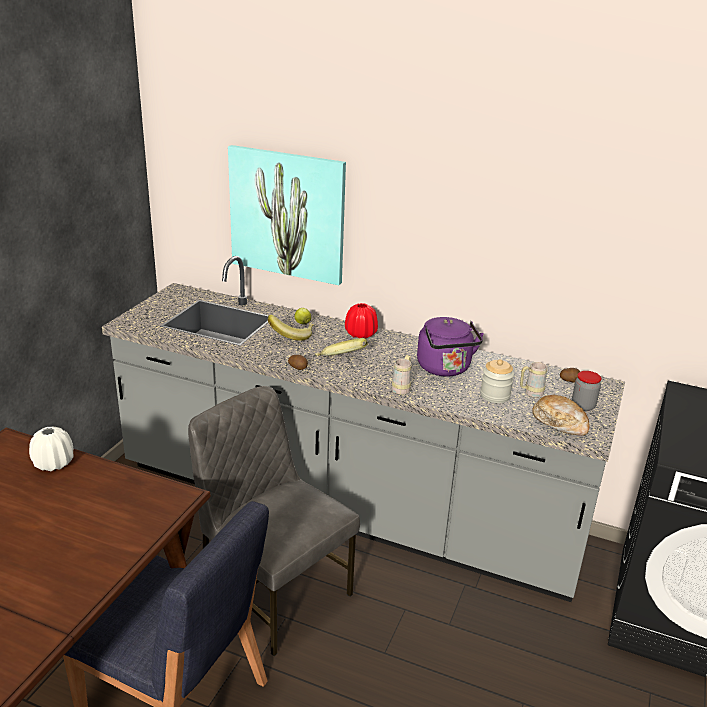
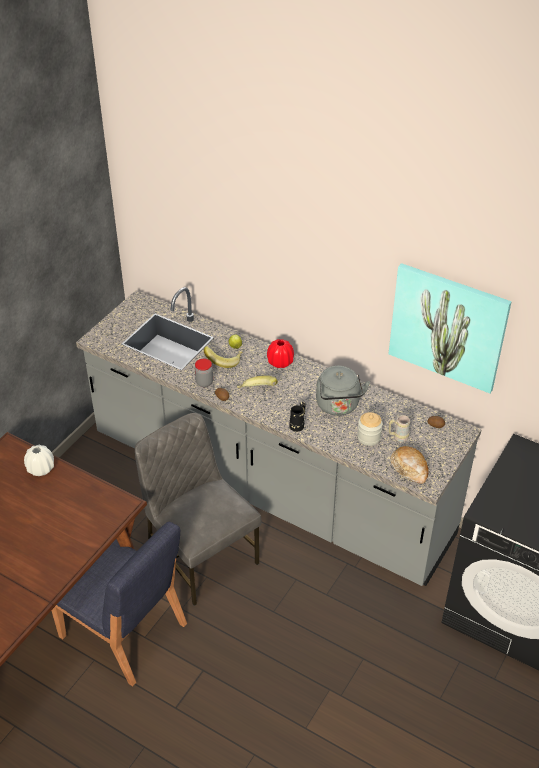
camera: 10 degrees right, 15 degrees up
picture [228,145,346,285] -> picture moved to [389,263,512,393]
beige mug [391,355,412,395] -> black mug [289,402,306,432]
purple kettle [417,317,484,377] -> grey kettle [316,366,370,416]
jar [572,371,602,411] -> jar moved to [195,359,213,387]

